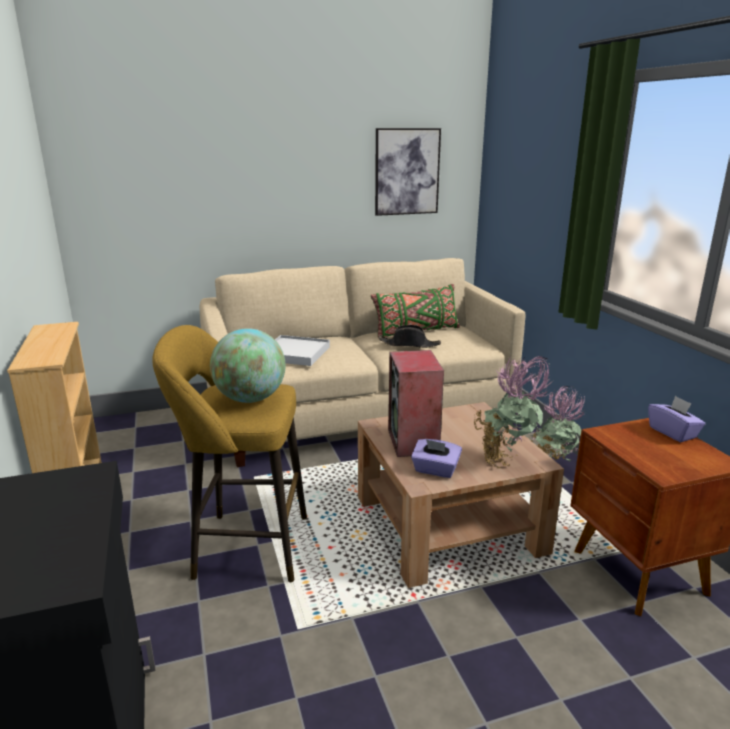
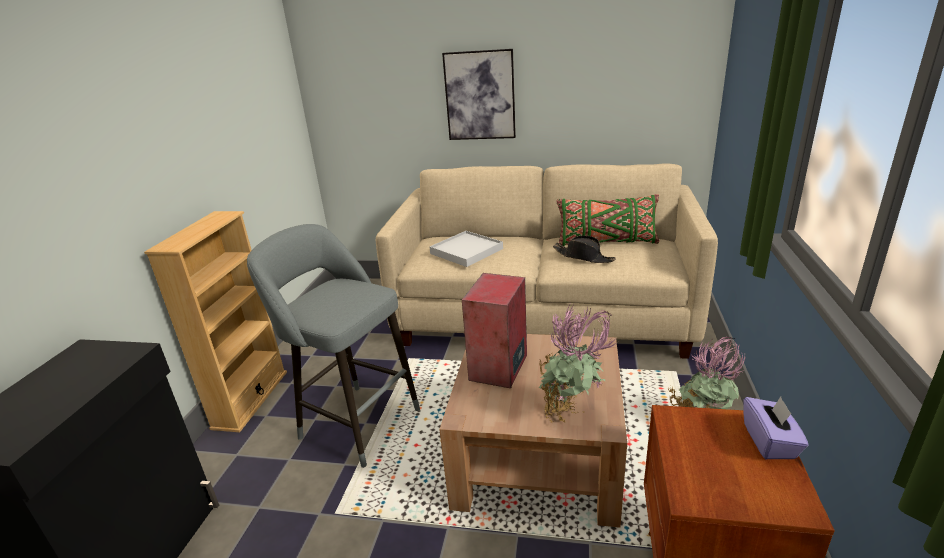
camera: 30 degrees right, 5 degrees up
yellow stool [152,325,307,582] -> grey stool [247,224,420,468]
globe [210,328,286,403] -> none
picture [375,128,441,216] -> picture moved to [442,49,516,140]
purple tissue box [411,439,462,478] -> none

